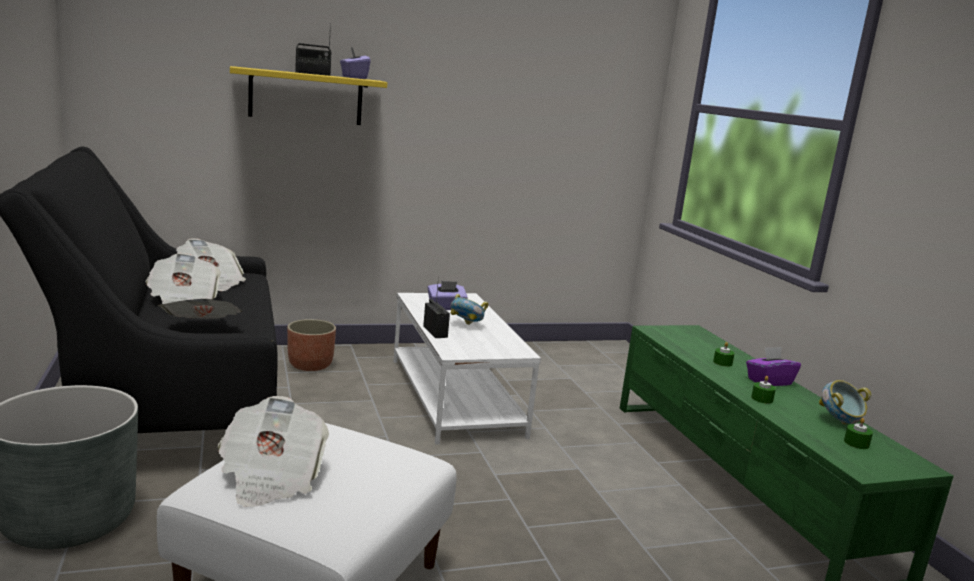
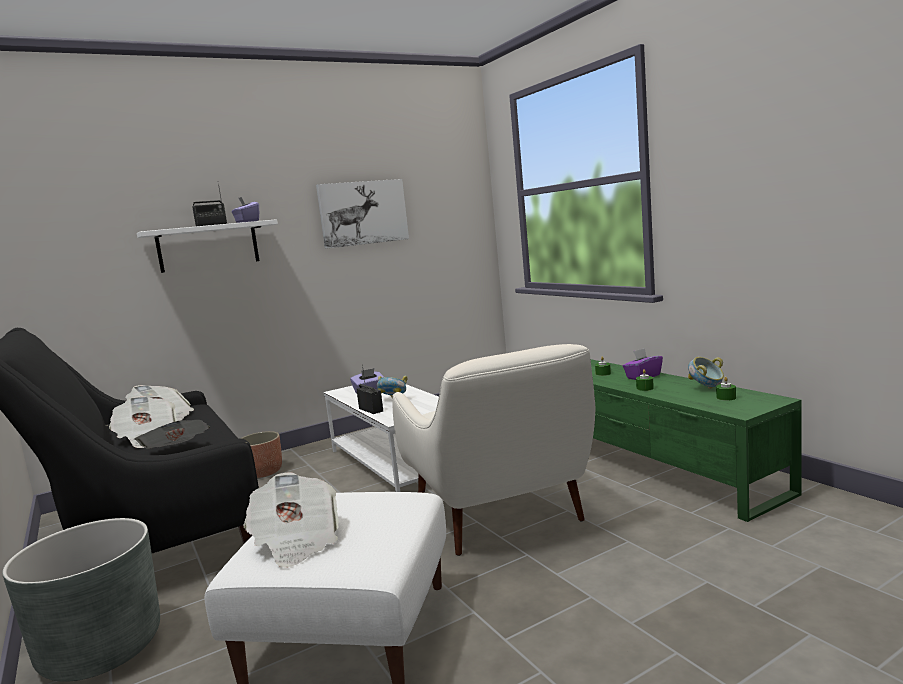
camera: 10 degrees left, 5 degrees down
yellow shelf [230,66,387,125] -> white shelf [137,219,278,273]
none -> picture [316,179,409,249]
none -> white armchair [392,344,596,556]

